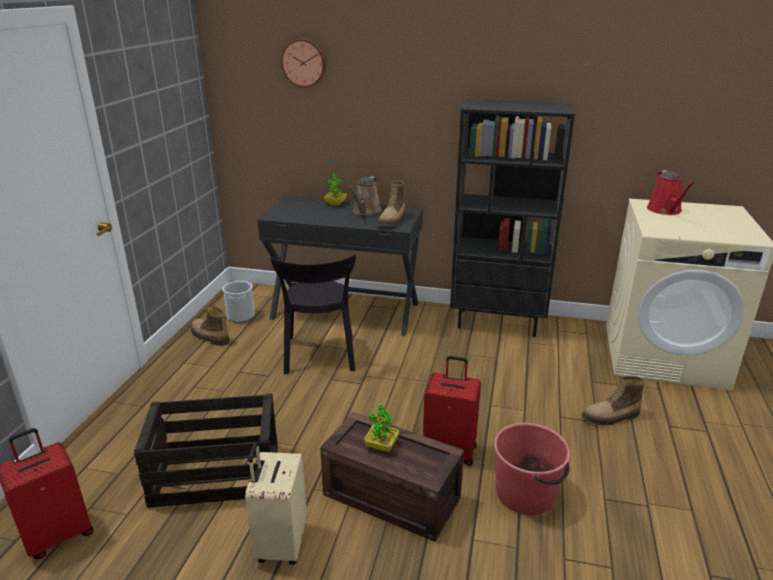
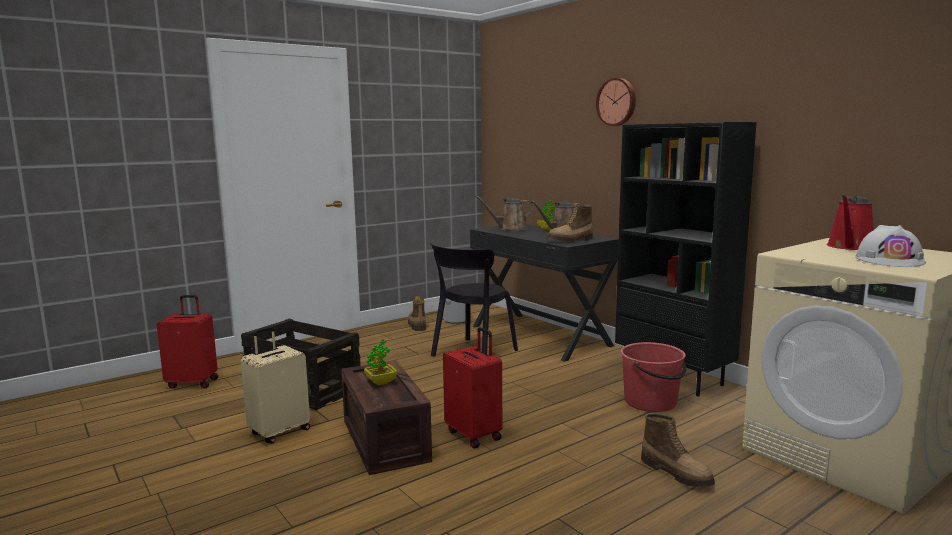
camera: 40 degrees right, 15 degrees down
wall clock [281,38,326,88] -> wall clock moved to [596,78,636,126]
red bucket [494,423,570,515] -> red bucket moved to [620,342,686,412]
boot [582,376,645,426] -> boot turned 150 degrees counterclockwise [641,413,715,487]
none -> brown watering can [475,196,533,231]
none -> white hard hat [855,225,926,267]

